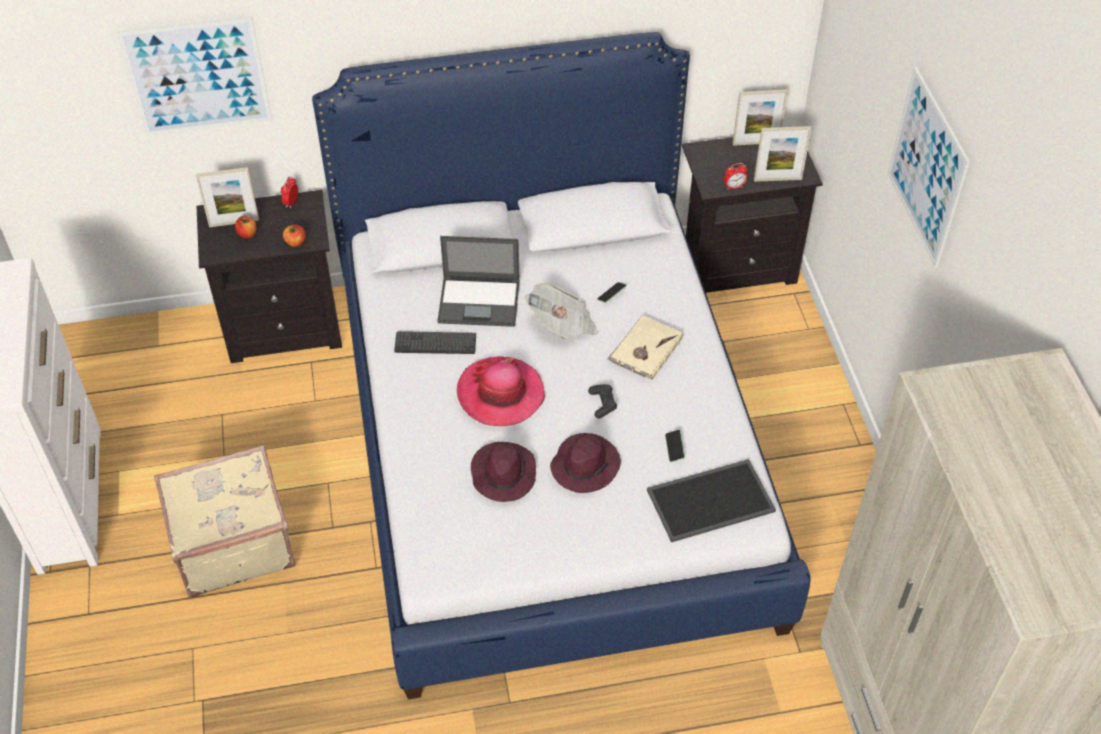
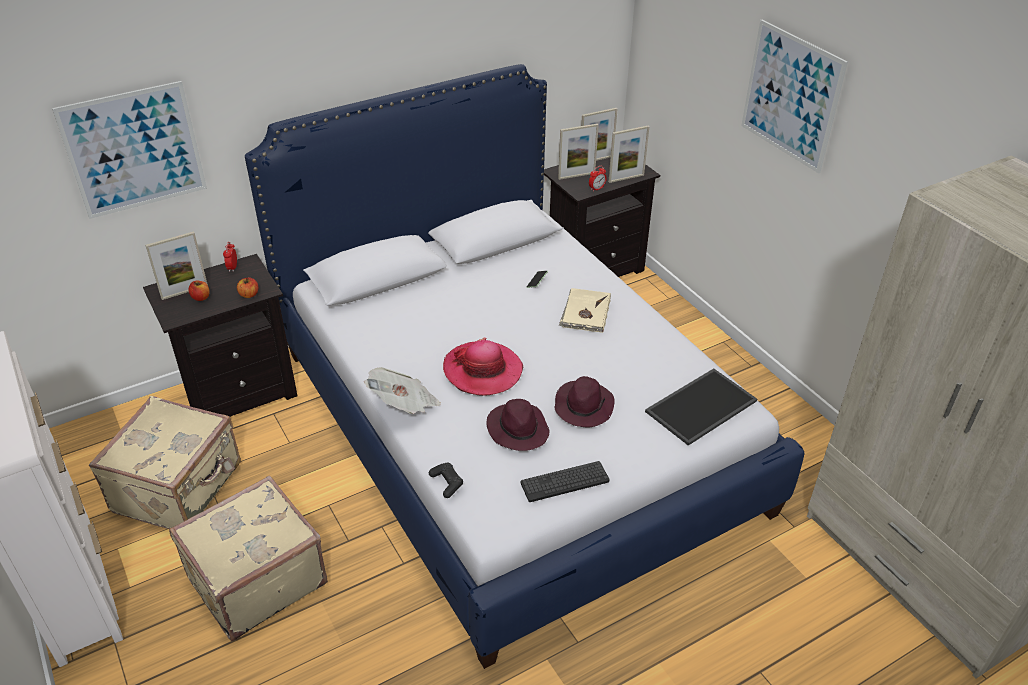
camera: 20 degrees left, 10 degrees down
keyboard [394,331,476,354] -> keyboard moved to [521,461,610,502]
laptop [437,236,520,327] -> none
newspaper [525,283,599,339] -> newspaper moved to [364,367,441,414]
black game controller [588,384,617,418] -> black game controller moved to [429,462,463,498]
phone [665,429,685,462] -> none
none -> beige suitcase [89,396,241,529]
none -> picture frame [558,124,599,180]

